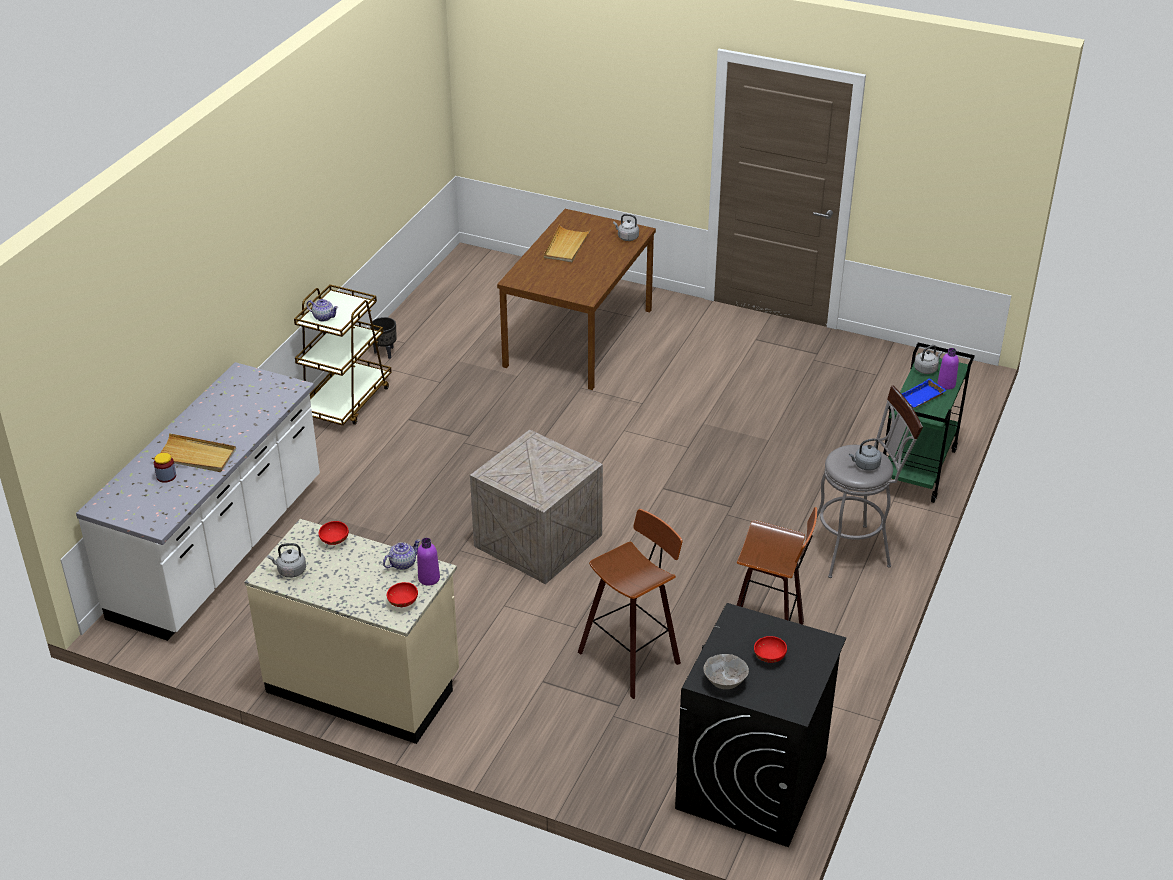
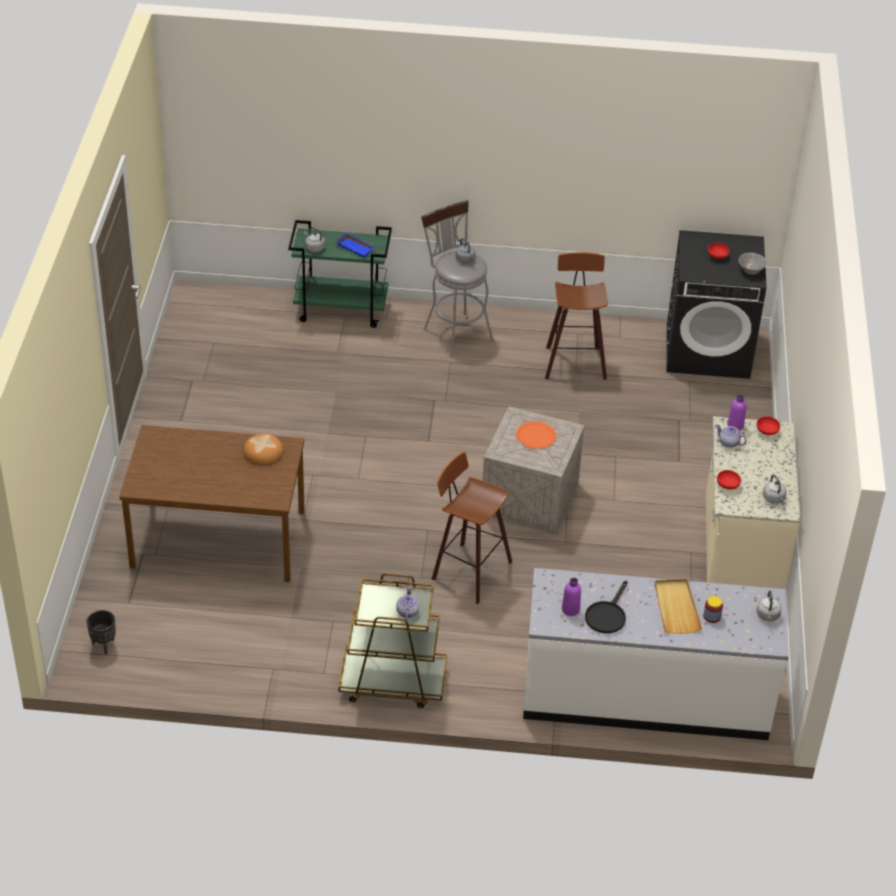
camera: 110 degrees left, 5 degrees up
black planter [370,317,397,359] -> black planter moved to [87,610,116,655]
beige tray [544,224,591,262] -> none
stool [578,509,683,699] -> stool moved to [432,452,512,605]
grey kettle [613,214,639,241] -> grey kettle moved to [756,590,782,621]
purple bottle [937,348,959,390] -> purple bottle moved to [562,578,581,616]
none -> bread [243,434,283,465]
none -> orange plate [516,421,556,449]
none -> black frying pan [585,581,628,633]

